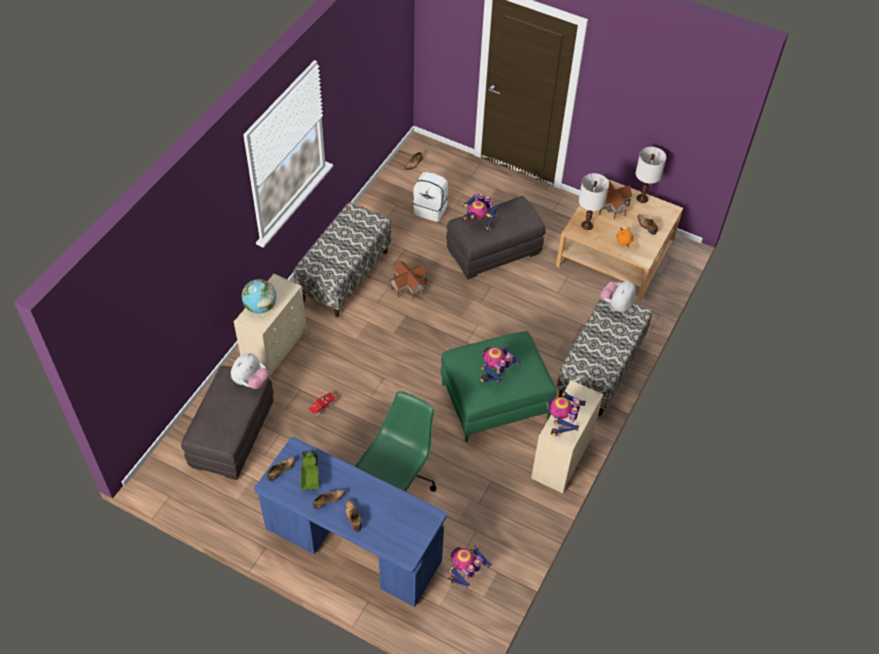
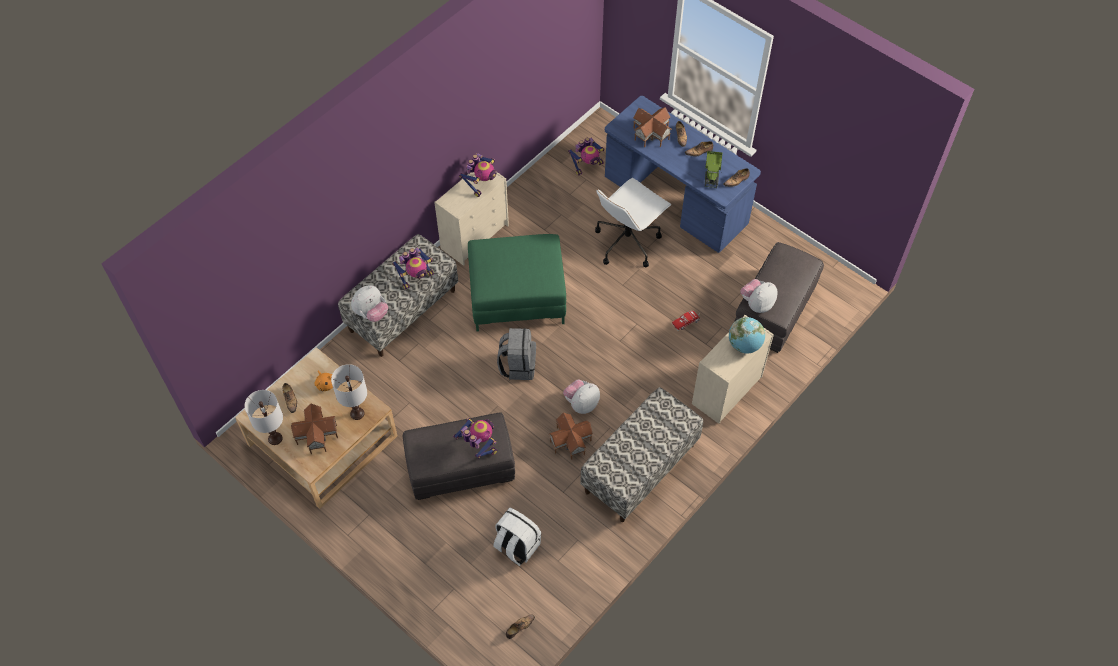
camera: 165 degrees left, 5 degrees up
green office chair [355,391,436,492] -> white office chair [595,178,671,267]
toy robot [480,346,521,383] -> toy robot moved to [392,248,434,290]
none -> grey backpack [497,328,536,380]
none -> plush toy [563,379,600,414]
none -> toy house [633,107,672,147]

